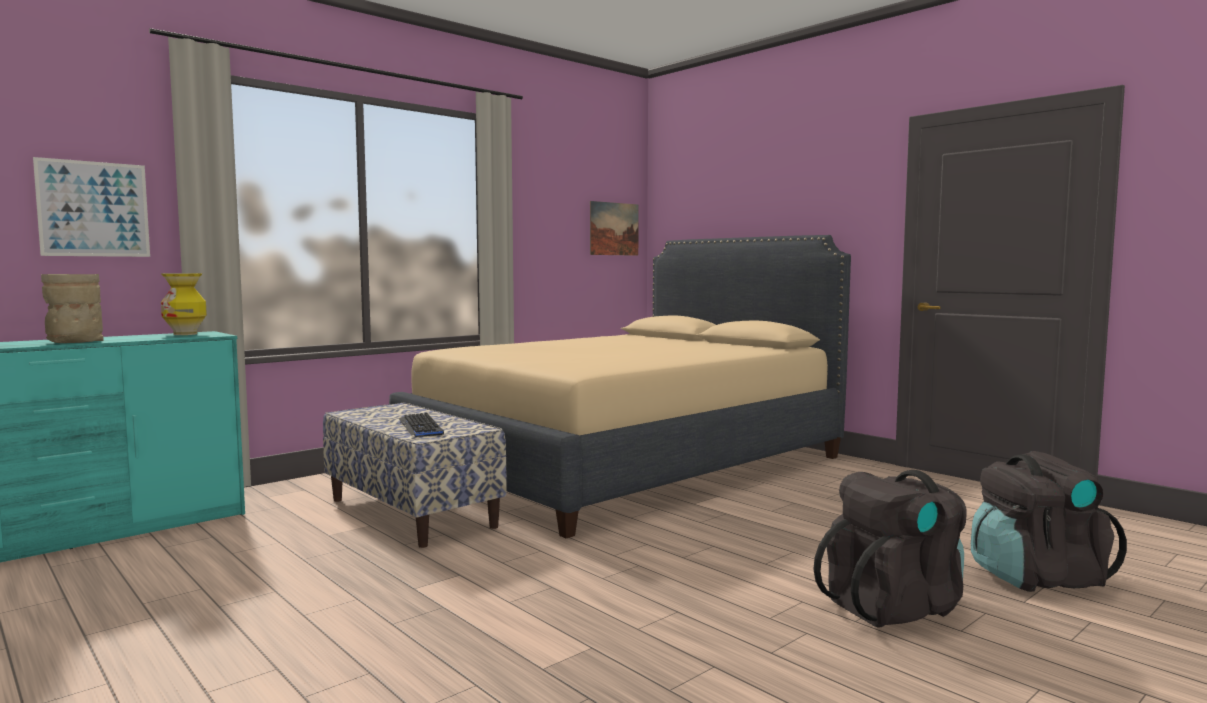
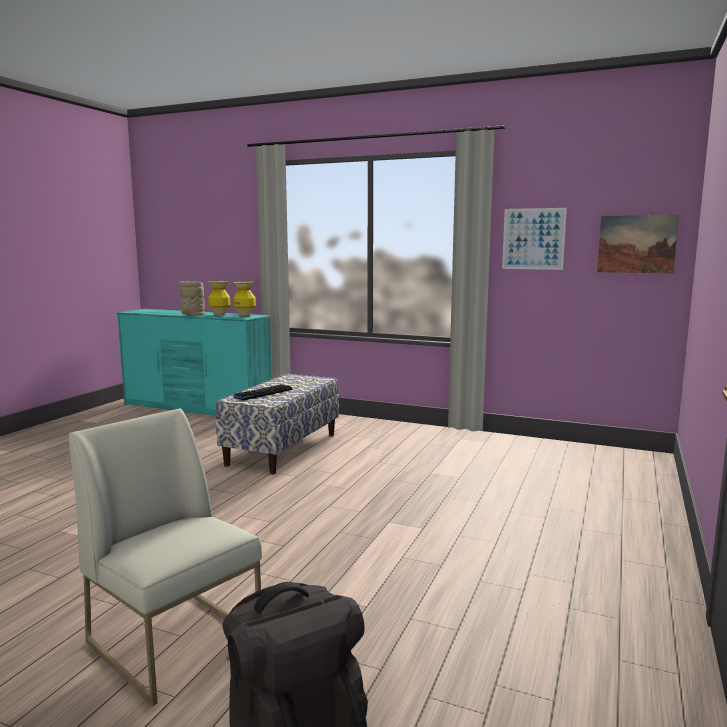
camera: 65 degrees right, 5 degrees up
picture [33,157,150,257] -> picture moved to [502,208,567,270]
beige bed [389,235,851,538] -> none
black backpack [813,470,967,627] -> white chair [69,408,262,706]
none -> vase [208,281,231,316]

